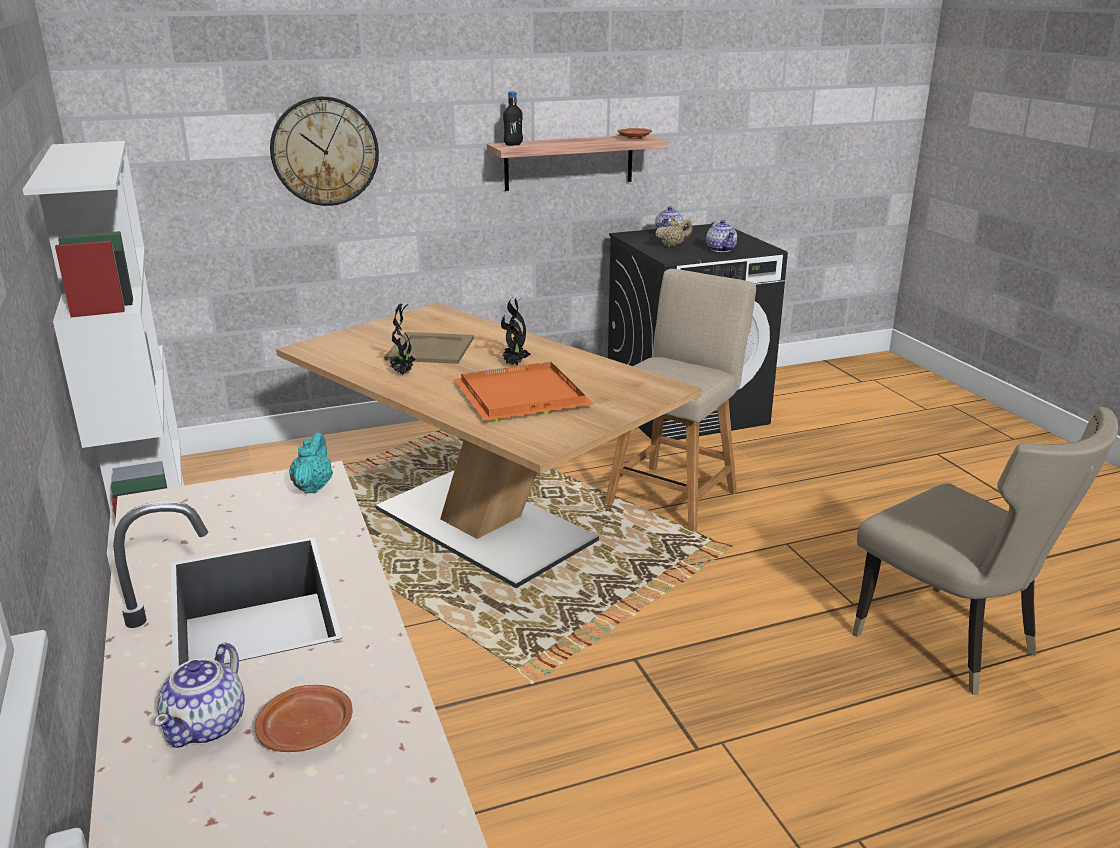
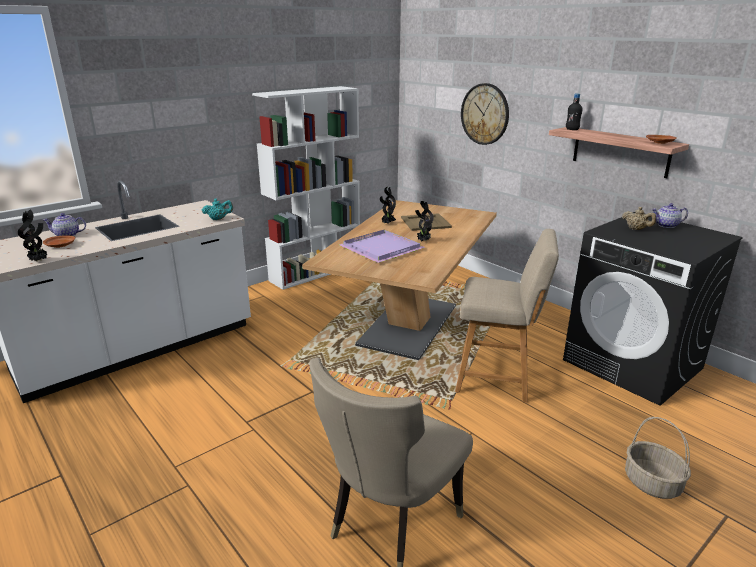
camera: 70 degrees right, 0 degrees up
orange tray [454,361,594,421] -> purple tray [339,230,425,263]
teapot [706,220,737,252] -> none
none -> potted plant [18,210,47,262]
none -> basket [625,417,691,499]

